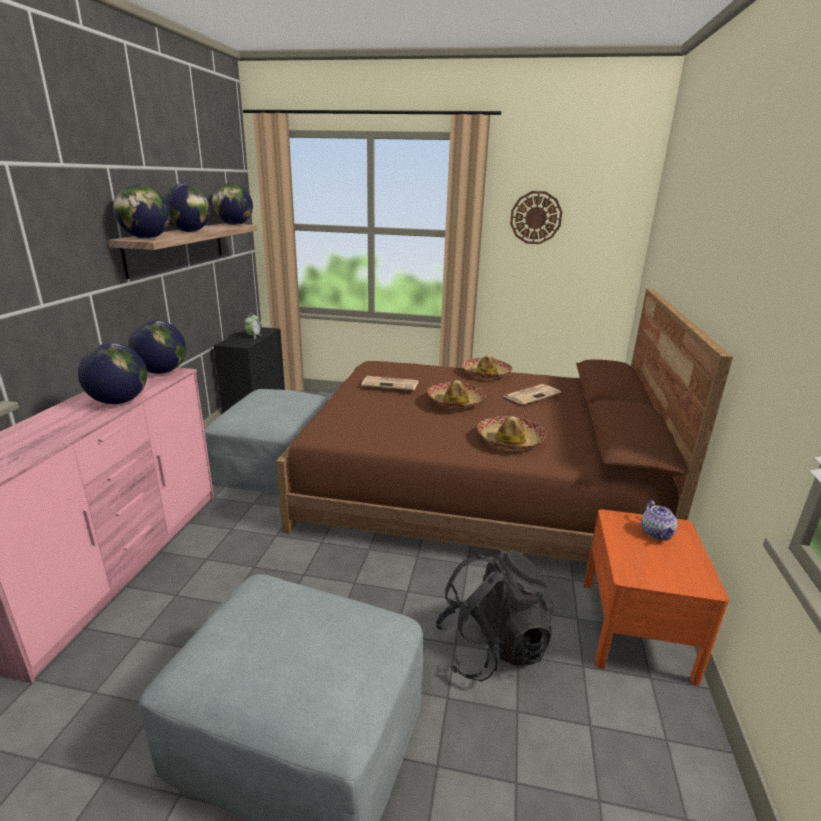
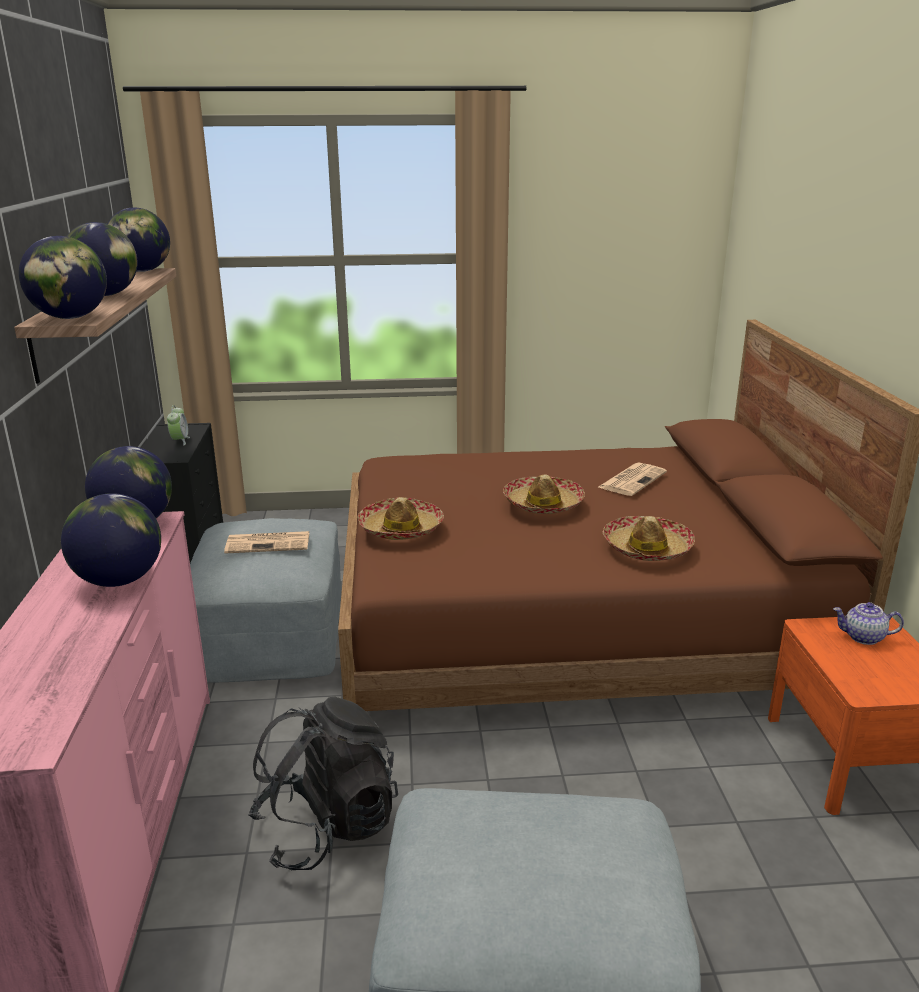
camera: 15 degrees left, 0 degrees up
newspaper [361,376,419,390] -> newspaper moved to [224,531,309,554]
black backpack [435,551,555,682] -> black backpack moved to [248,697,398,871]
hat [462,355,512,379] -> hat moved to [357,497,444,540]
wall clock [510,191,562,244] -> none
teapot [641,500,677,541] -> teapot turned 120 degrees clockwise [833,602,904,645]

